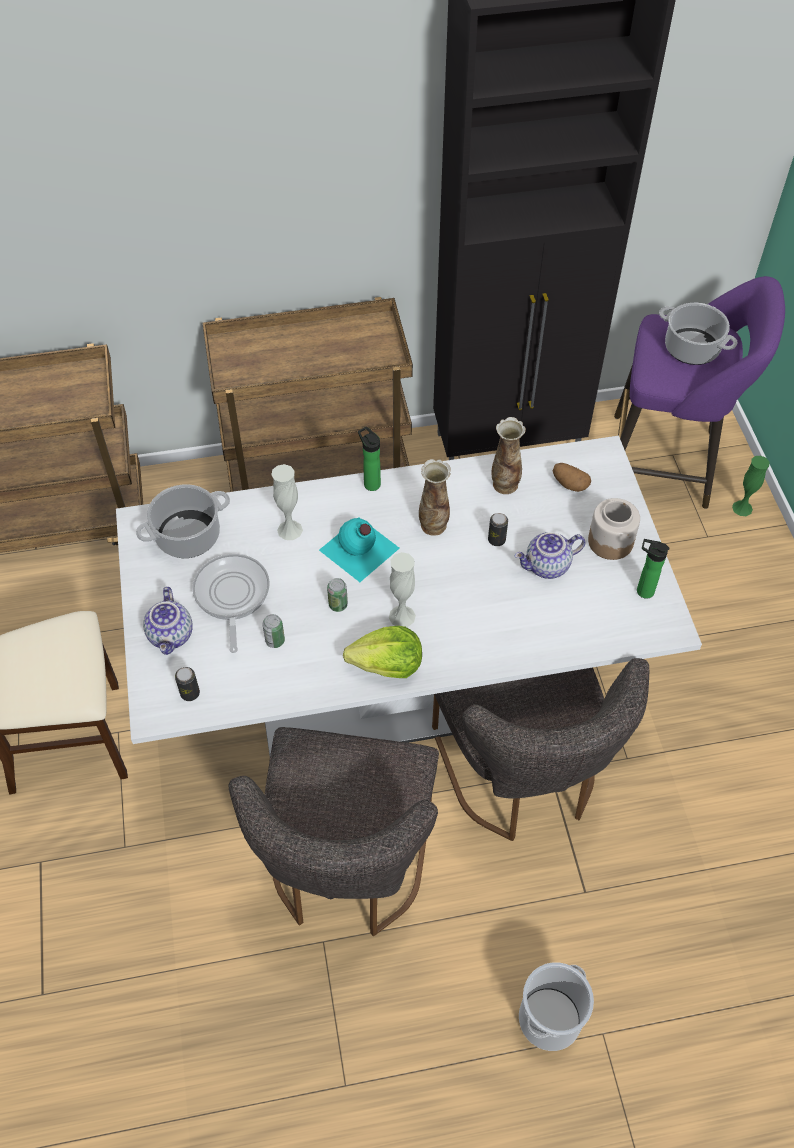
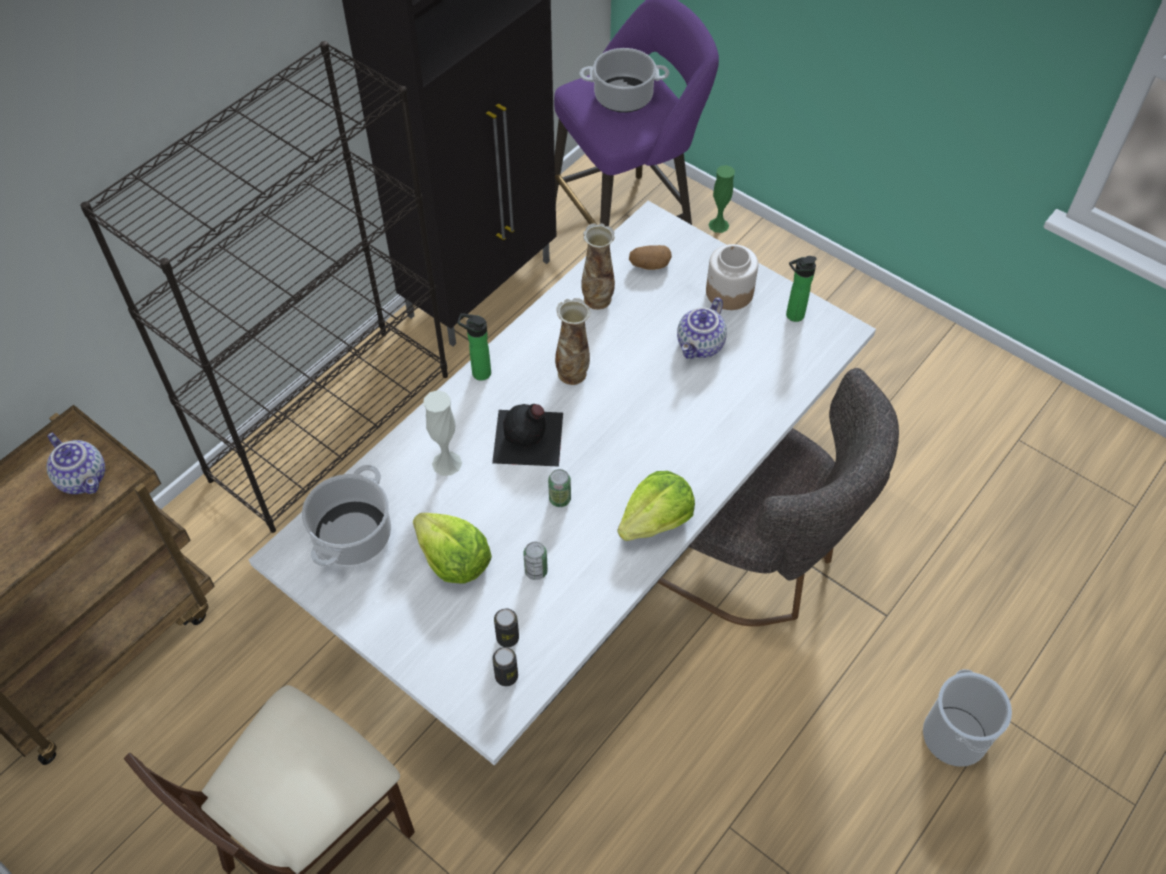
camera: 40 degrees left, 0 degrees up
teapot [143,587,193,655] -> teapot moved to [46,433,105,494]
frying pan [192,554,270,653] -> lettuce [413,513,492,584]
brown cart [202,297,413,492] -> black bookcase [80,41,448,533]
grey chair [229,727,439,936] -> none
turquoise bottle [319,517,400,582] -> black bottle [492,404,563,467]
white vase [389,552,416,627] -> none
can [488,513,508,546] -> can moved to [494,608,519,647]

